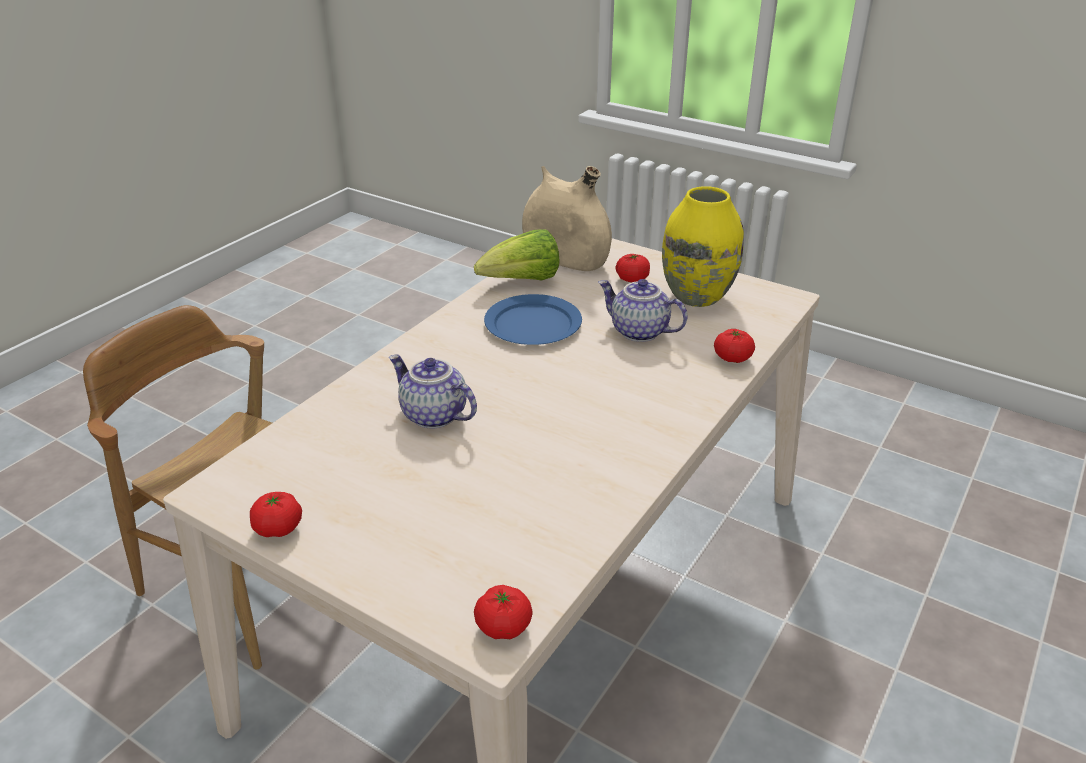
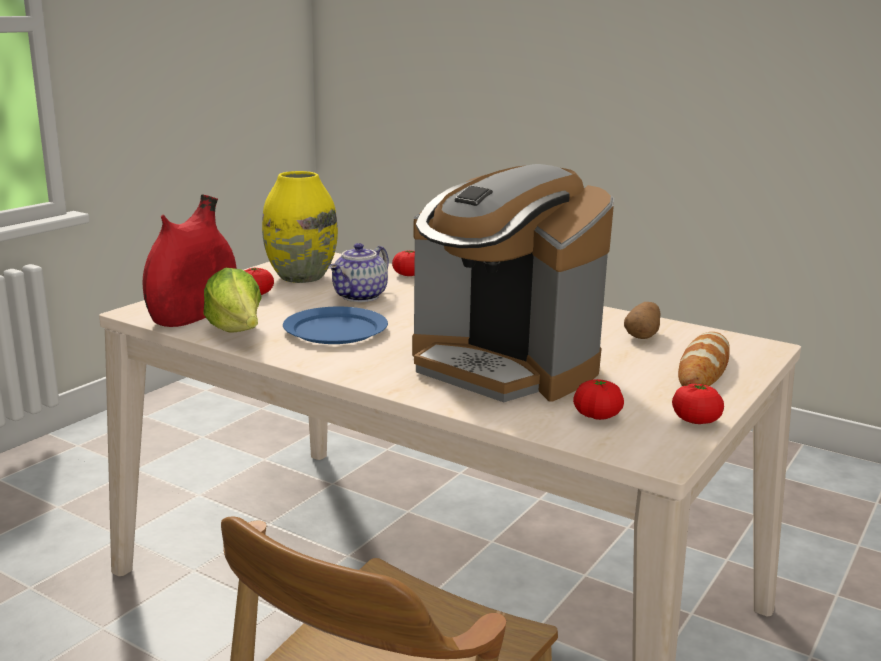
camera: 90 degrees left, 15 degrees down
teapot [389,354,477,429] -> coffee machine [412,164,614,402]
tomato [474,585,533,639] -> tomato moved to [573,379,624,420]
beige vase [522,166,612,271] -> red vase [143,195,237,327]
none -> potato [624,302,660,339]
none -> bread [678,332,730,386]

